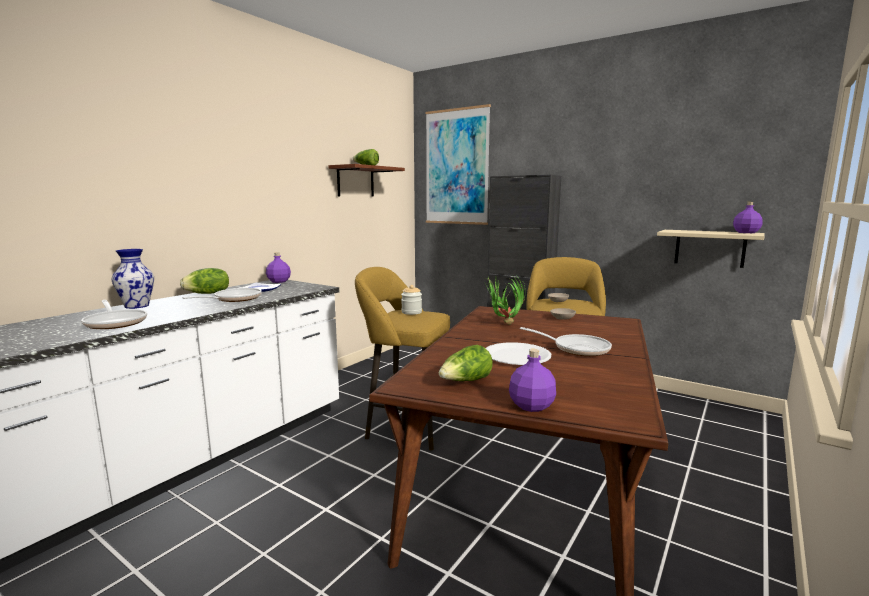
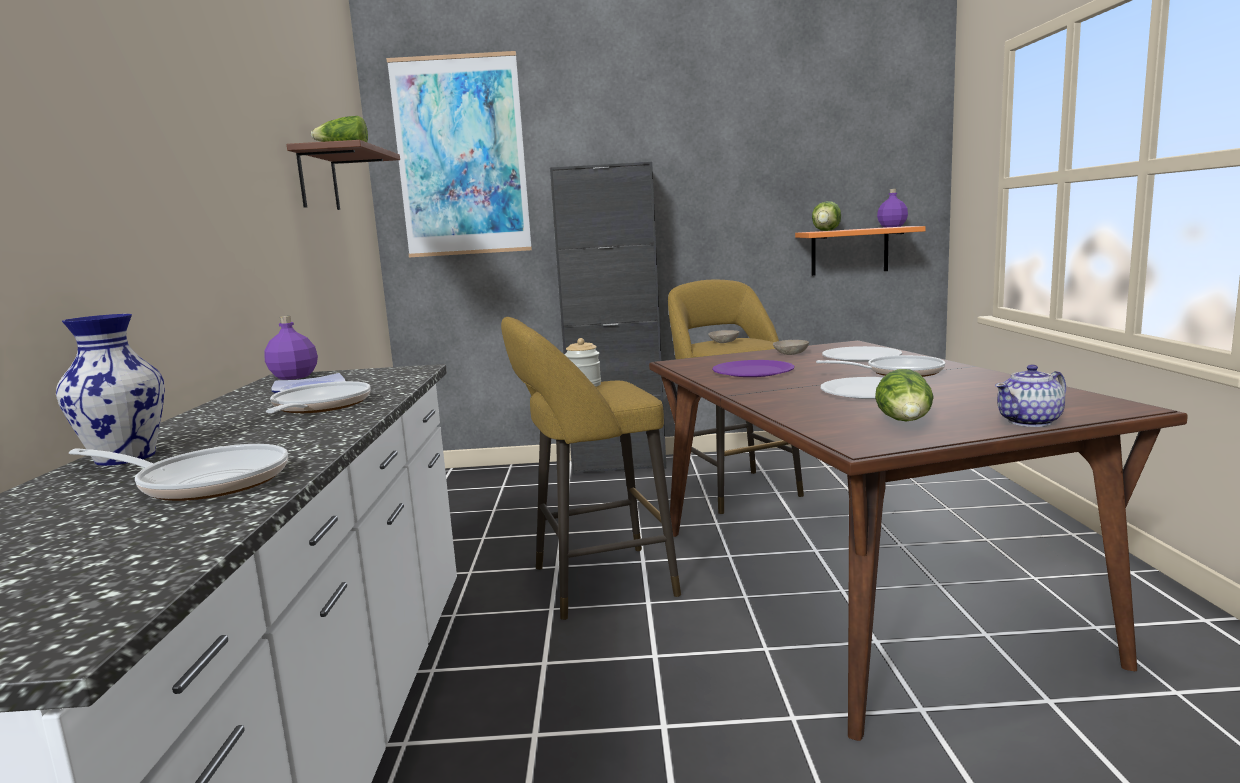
camera: 35 degrees left, 0 degrees up
lettuce [180,268,229,294] -> lettuce moved to [812,201,841,231]
potted plant [485,277,525,325] -> purple plate [712,360,794,377]
purple bottle [509,349,556,412] -> teapot [995,364,1066,427]
beige shelf [657,230,765,268] -> orange shelf [795,226,926,276]
none -> white plate [822,346,902,362]

